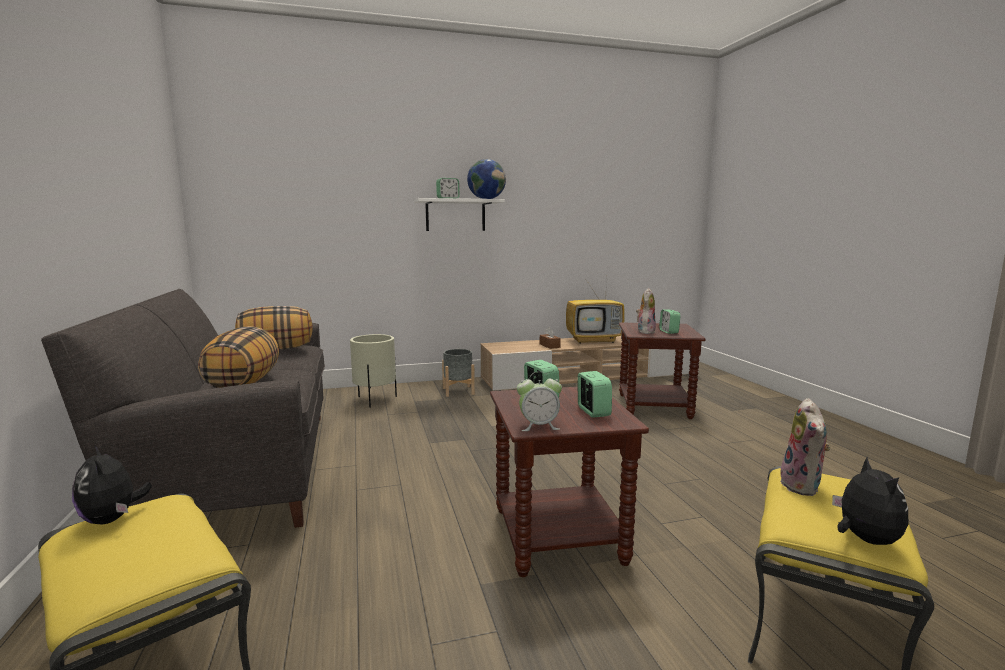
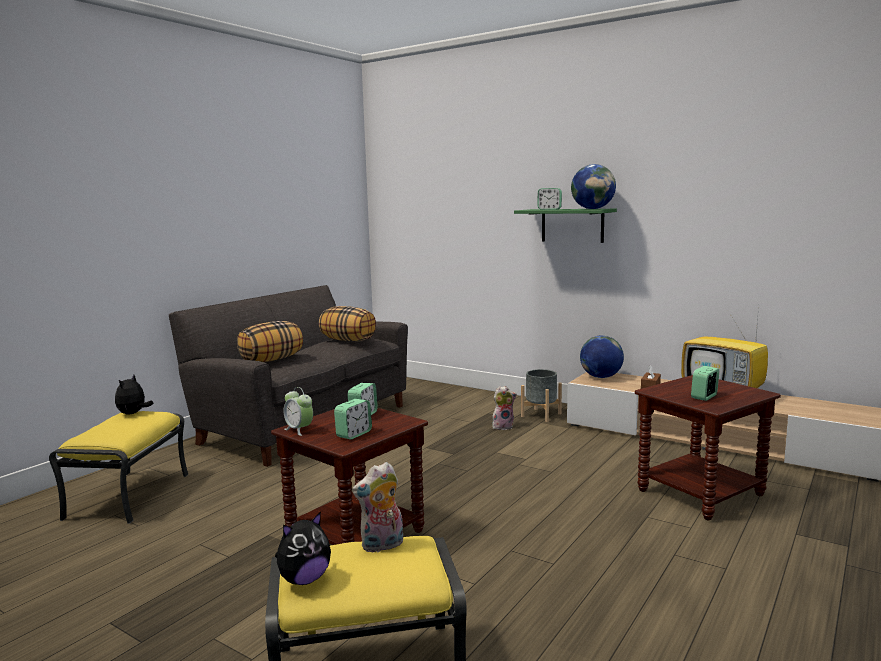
camera: 50 degrees right, 0 degrees up
beige planter [350,334,397,408] -> none
white shelf [414,198,505,231] -> green shelf [514,209,617,243]
plush toy [636,288,656,334] -> plush toy moved to [492,386,517,430]
none -> globe [580,335,624,378]

